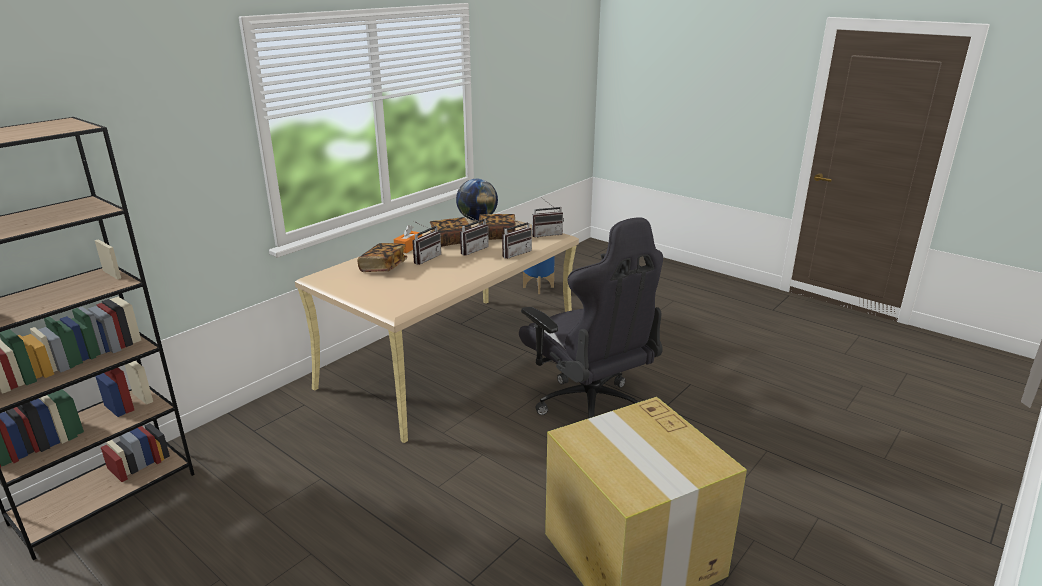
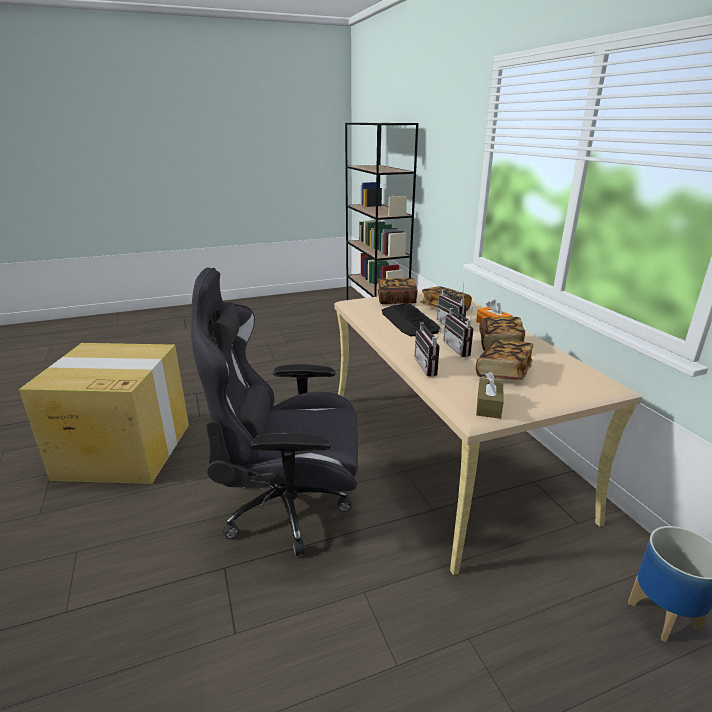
camera: 120 degrees right, 0 degrees up
globe [456,179,498,221] -> none
radio [532,198,564,237] -> brown tissue box [476,372,504,419]
none -> book [378,278,418,304]
none -> keyboard [382,304,441,336]

